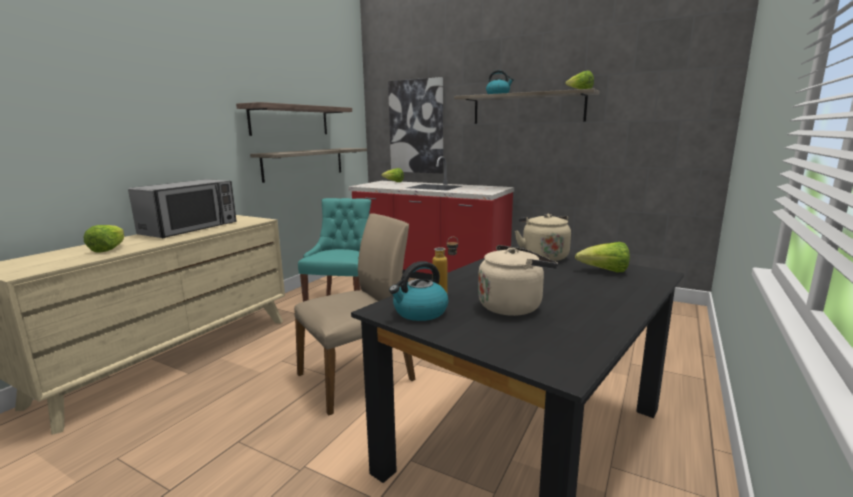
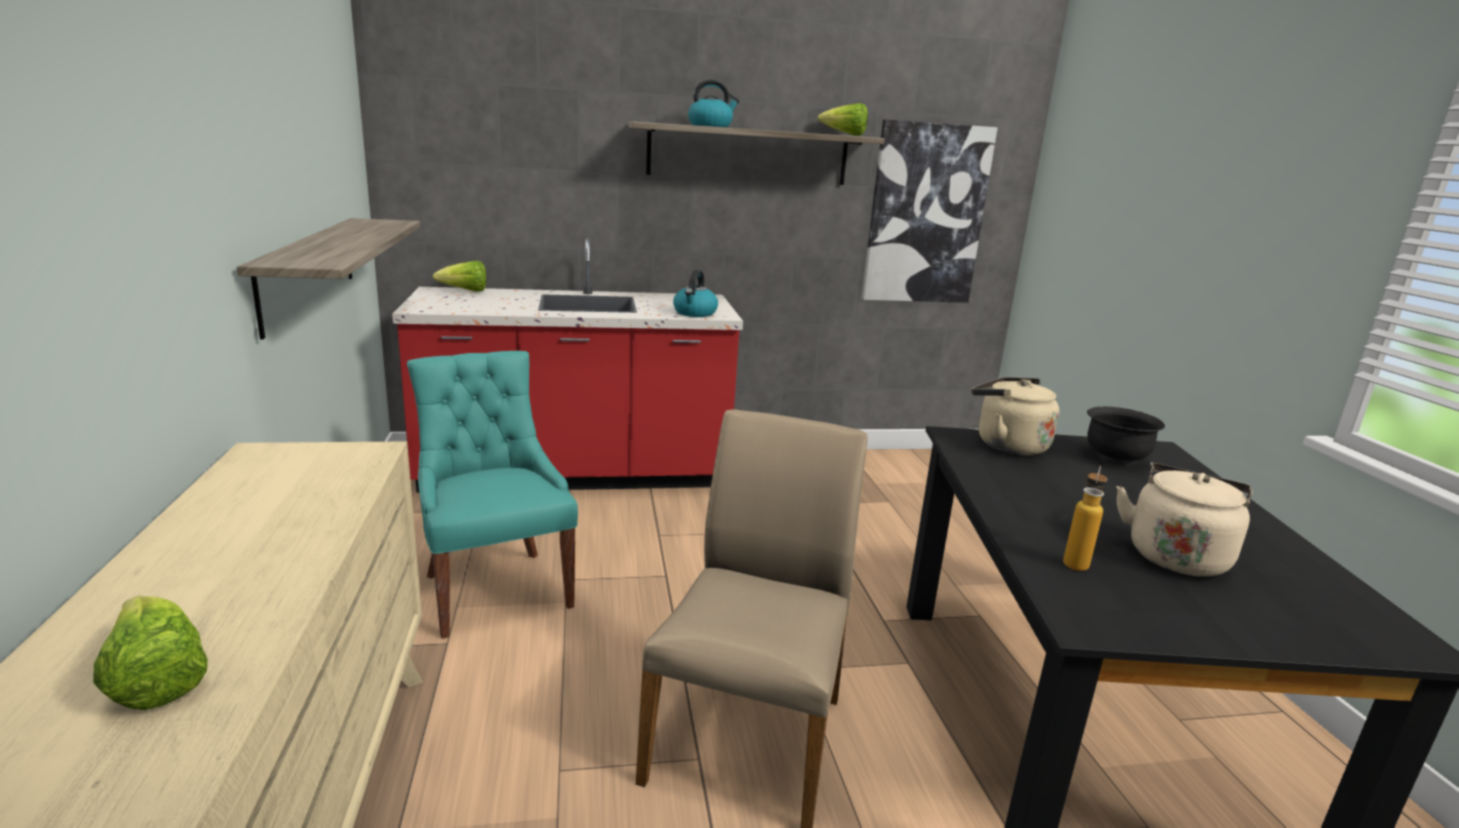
camera: 40 degrees left, 5 degrees up
microwave [128,179,237,238] -> none
shelf [236,102,352,136] -> none
picture [388,77,443,173] -> picture moved to [862,120,998,303]
kettle [389,261,448,321] -> kettle moved to [673,270,718,317]
lettuce [575,242,630,272] -> black bowl [1087,407,1165,465]

